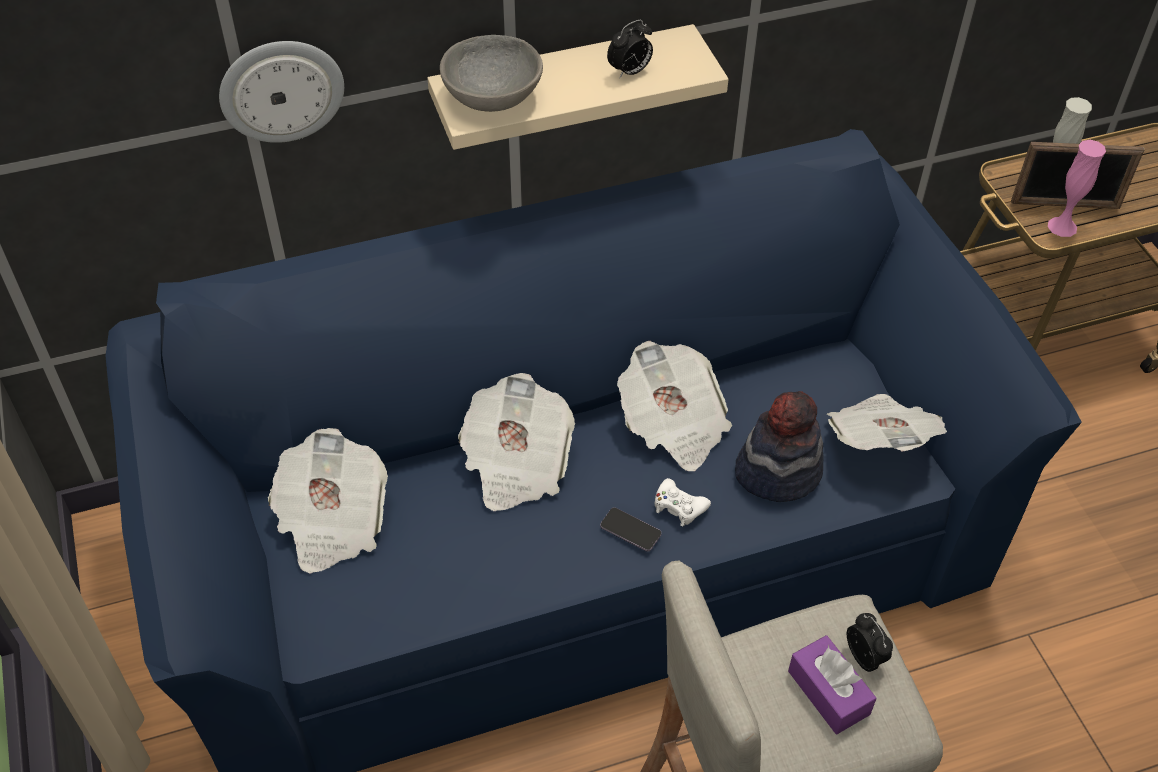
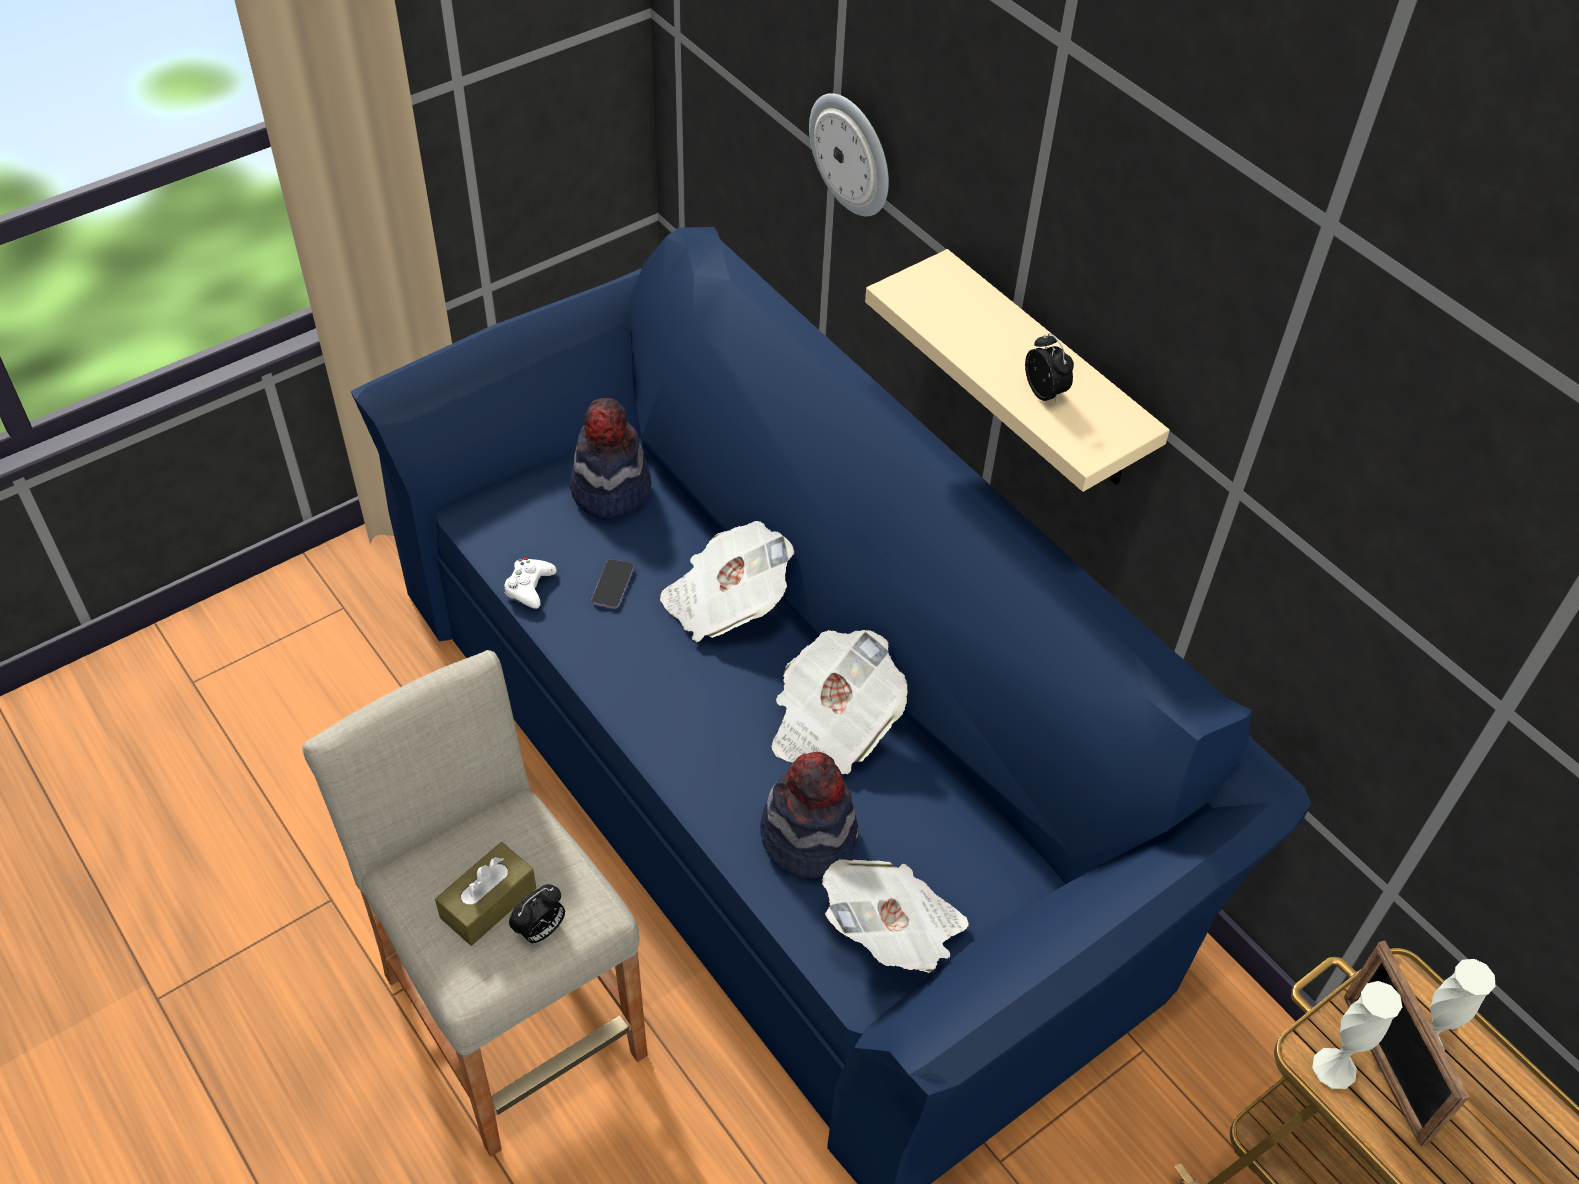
camera: 70 degrees right, 0 degrees up
newspaper [268,428,388,574] -> hat [570,398,651,520]
grey bowl [440,35,543,112] -> none
phone [600,507,662,552] -> phone moved to [591,559,634,609]
alarm clock [607,20,653,79] -> alarm clock turned 150 degrees counterclockwise [1025,333,1074,404]
white game controller [655,478,711,527] -> white game controller moved to [504,558,557,609]
purple tissue box [788,635,876,734] -> brown tissue box [435,842,536,946]
pink vase [1048,140,1106,237] -> white vase [1312,981,1402,1089]

